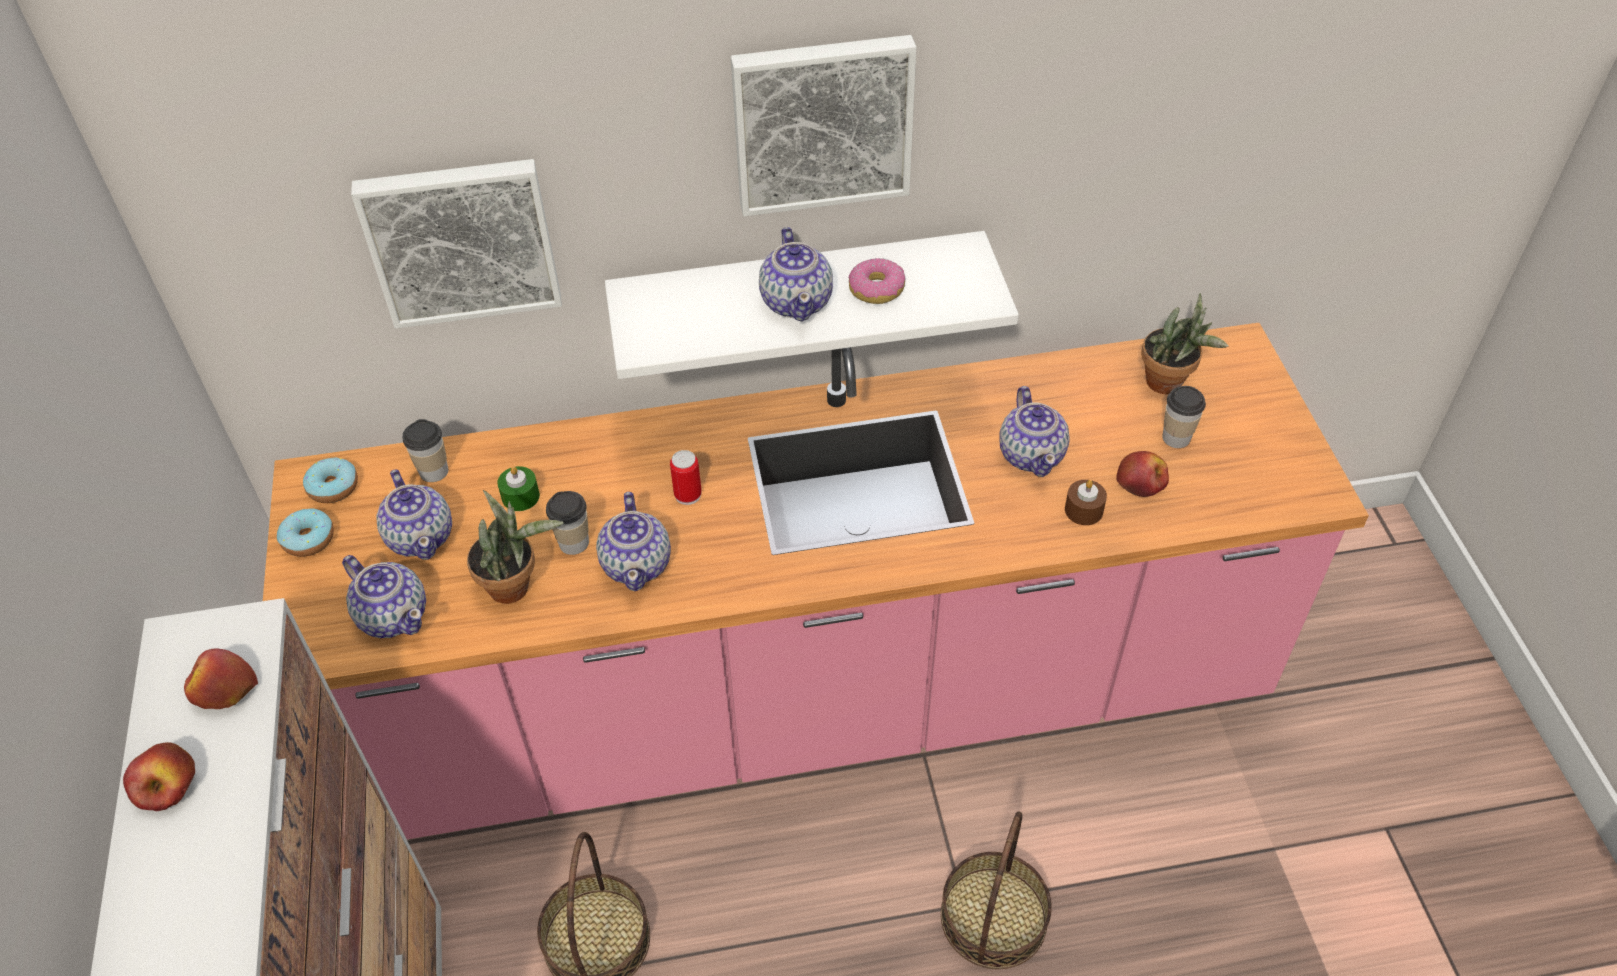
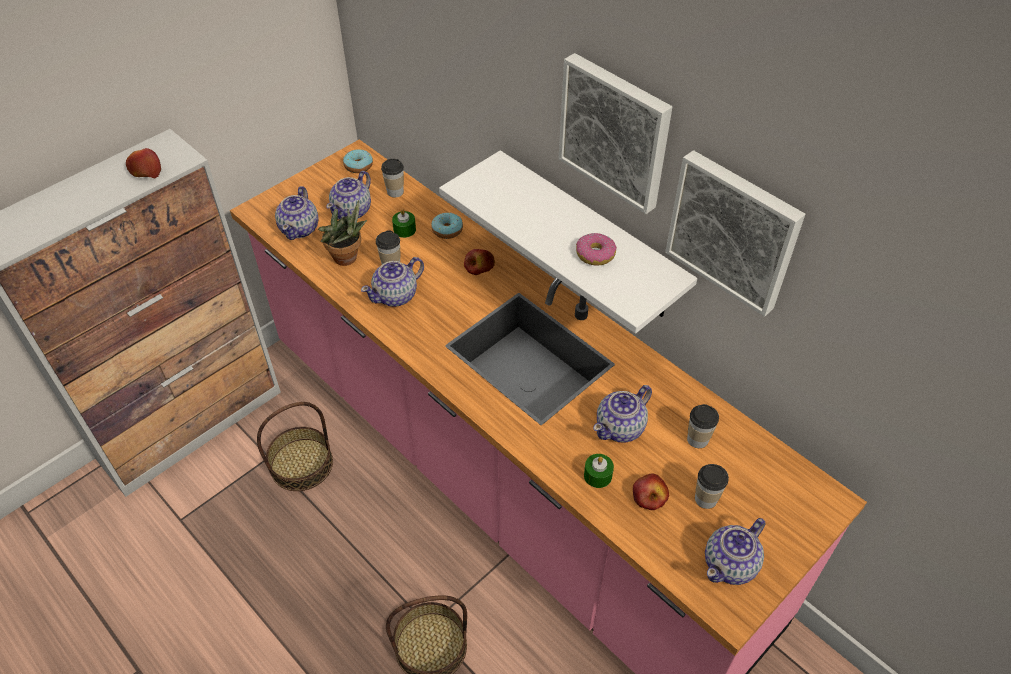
camera: 55 degrees right, 0 degrees up
apple [123,742,195,811] -> apple moved to [464,249,495,275]
donut [277,508,334,557] -> donut moved to [431,212,463,239]
picture [351,159,562,329] -> picture moved to [665,150,805,317]
can [670,450,702,505] -> none
teapot [759,227,833,321] -> teapot moved to [705,518,766,585]
brown candle [1065,480,1107,525] -> green candle [584,454,614,488]
potted plant [1141,293,1229,394] -> none
none -> cup [687,404,719,448]

